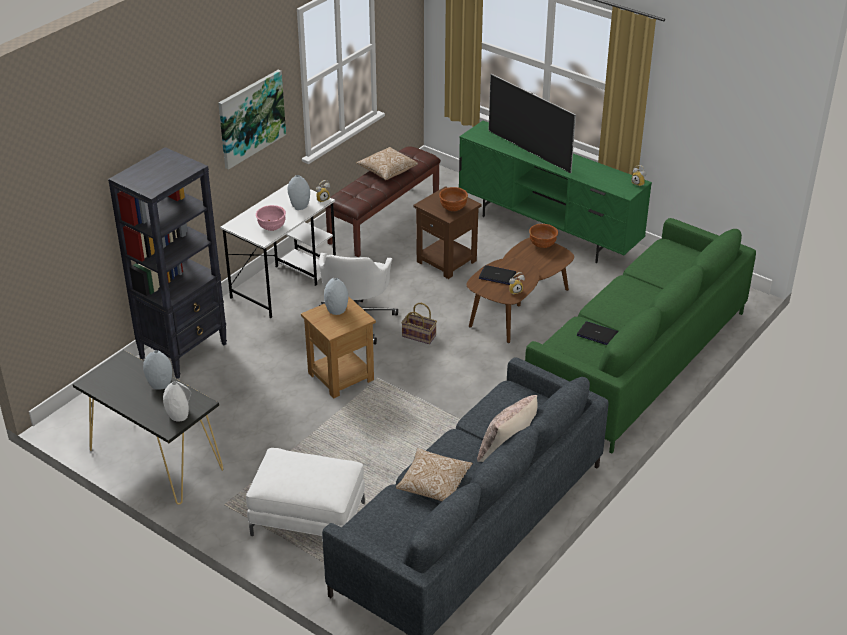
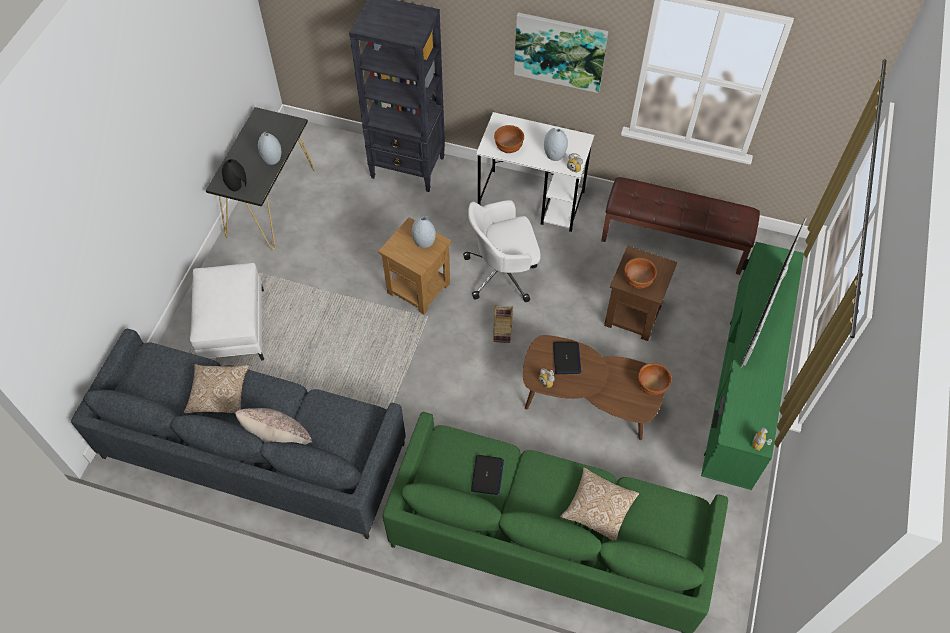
camera: 70 degrees right, 20 degrees up
white vase [163,381,191,422] -> black vase [222,159,246,191]
pink bowl [256,205,286,231] -> brown bowl [494,125,524,153]
pillow [356,147,418,180] -> pillow moved to [560,467,639,541]

